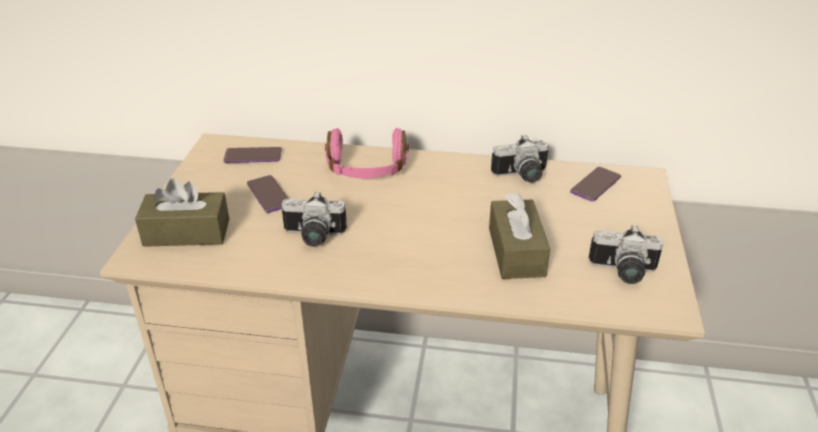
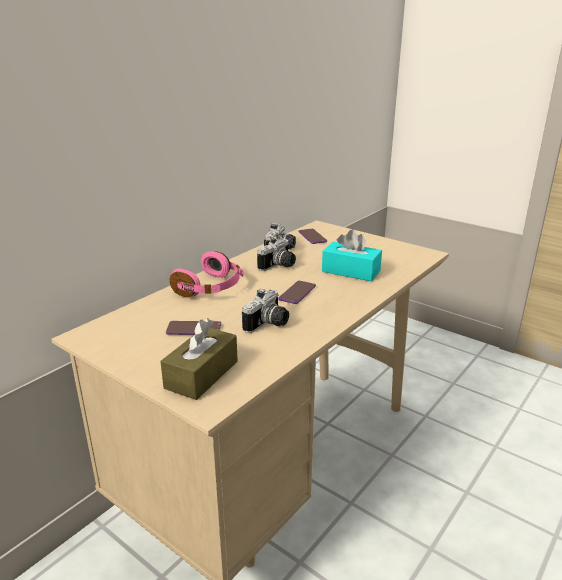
camera: 60 degrees left, 10 degrees down
phone [223,147,282,163] -> phone moved to [278,281,316,304]
brown tissue box [489,193,550,279] -> turquoise tissue box [322,229,382,281]
camera [589,225,663,284] -> camera moved to [257,237,296,271]

